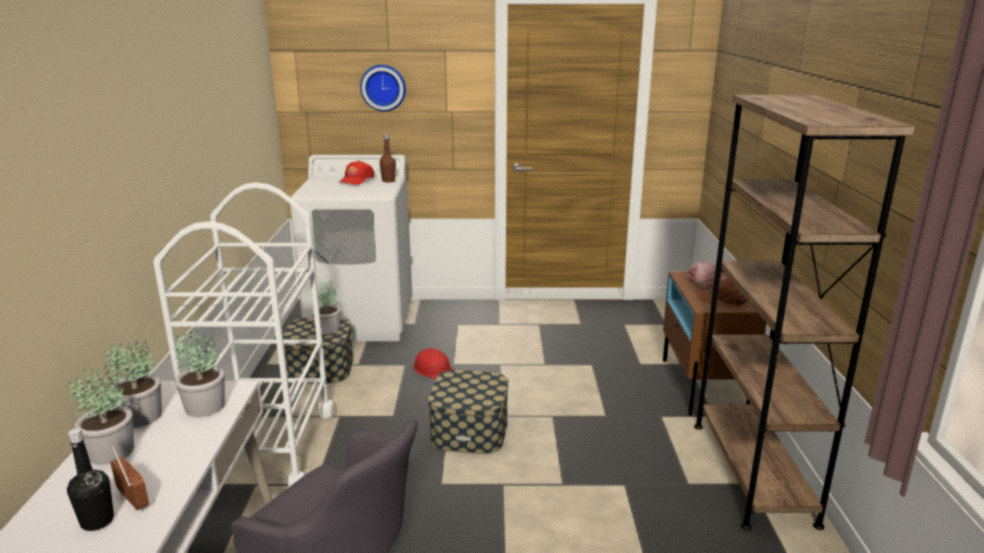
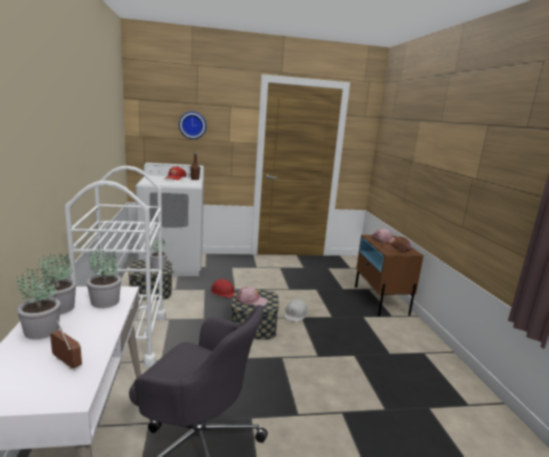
camera: 10 degrees left, 5 degrees down
black bottle [67,428,114,531] -> none
brown bookcase [694,95,915,530] -> none
none -> pink cap [236,287,268,306]
none -> white hard hat [285,299,308,322]

